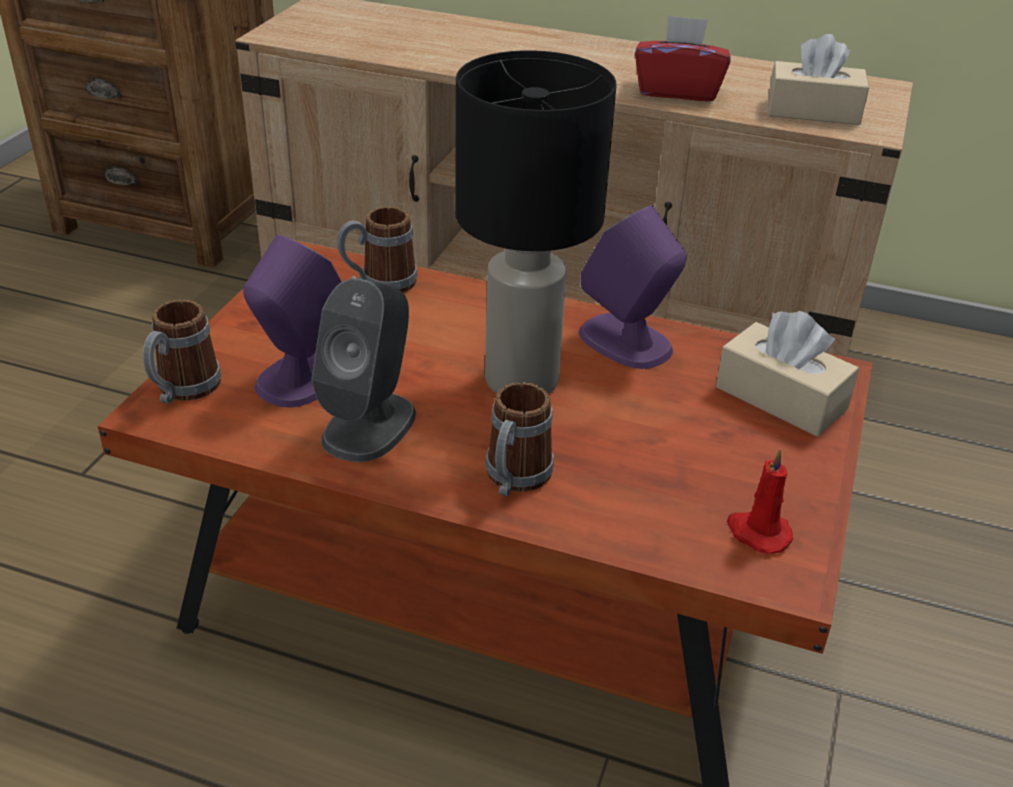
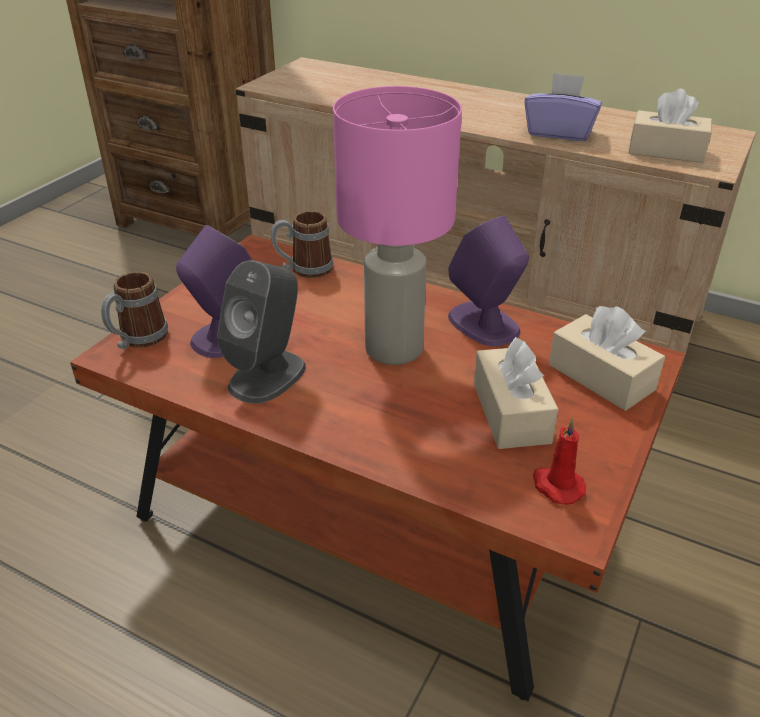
camera: 10 degrees right, 0 degrees up
black table lamp [455,50,616,394] -> pink table lamp [333,86,462,365]
mug [485,382,554,496] -> none
red tissue box [635,15,731,101] -> purple tissue box [524,73,602,141]
none -> beige tissue box [474,337,559,449]

